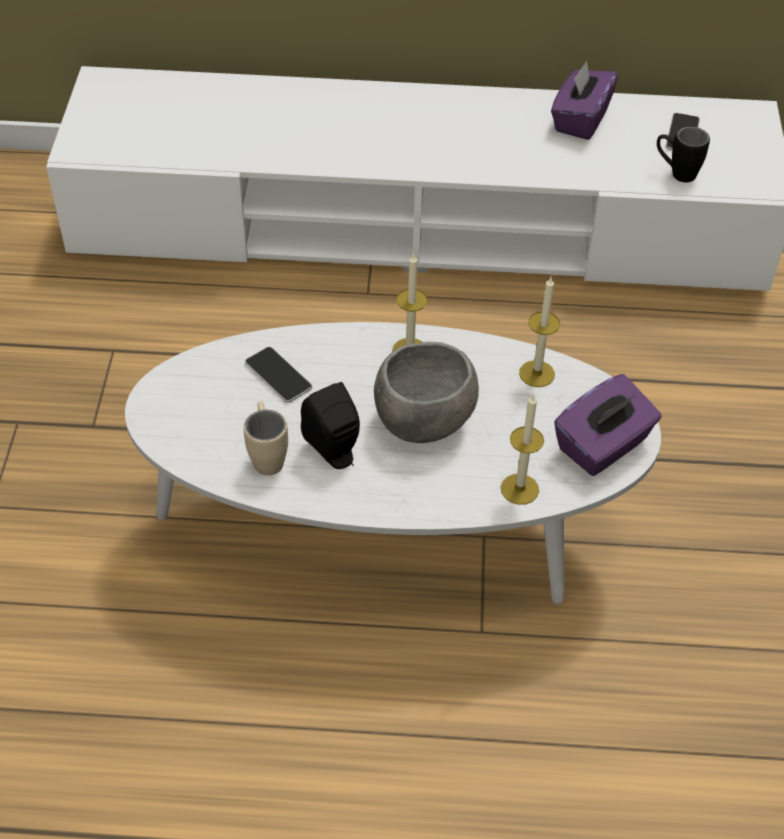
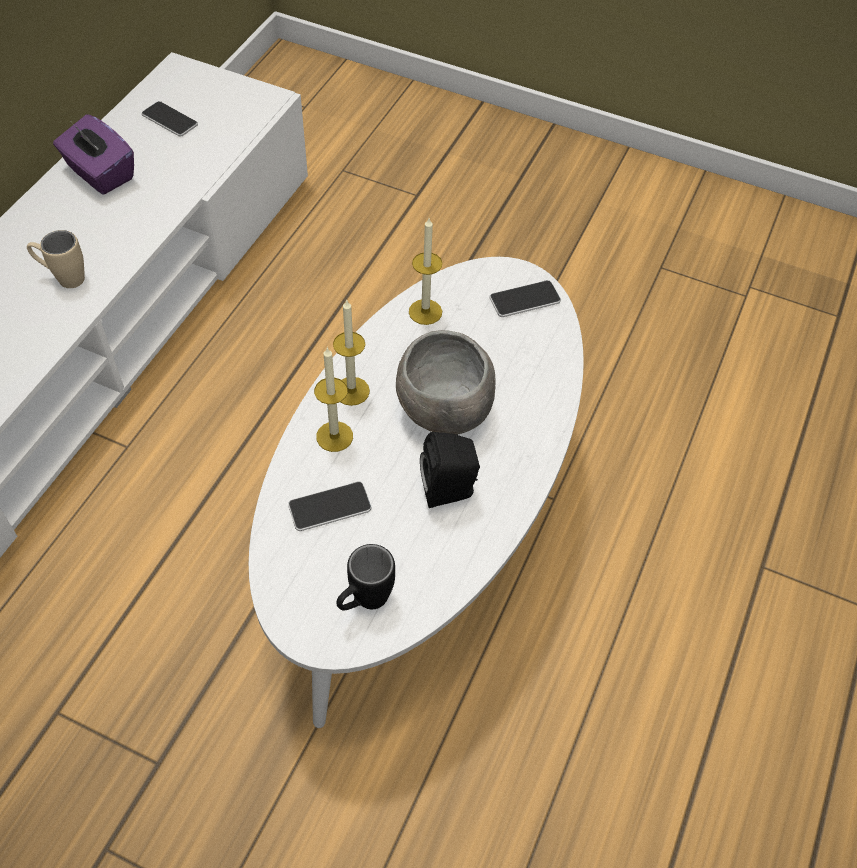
camera: 70 degrees left, 5 degrees up
beige mug [244,401,288,476] -> beige mug moved to [27,230,85,288]
candle [501,394,544,505] -> candle moved to [314,347,353,452]
purple tissue box [554,374,662,476] -> phone [489,280,561,317]
black mug [657,126,710,182] -> black mug moved to [336,544,395,611]

